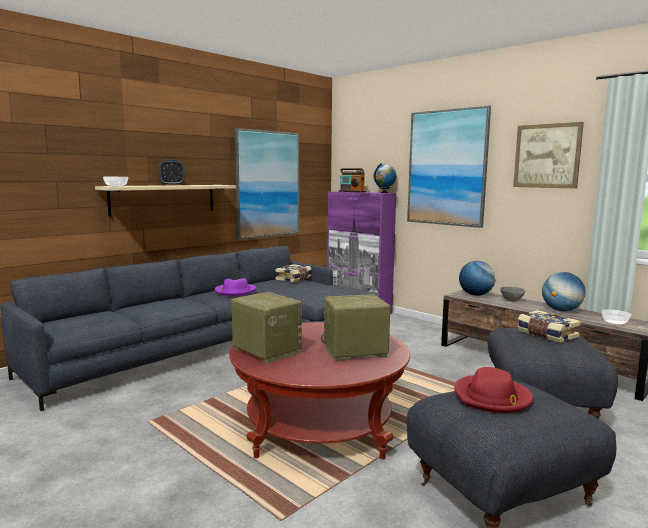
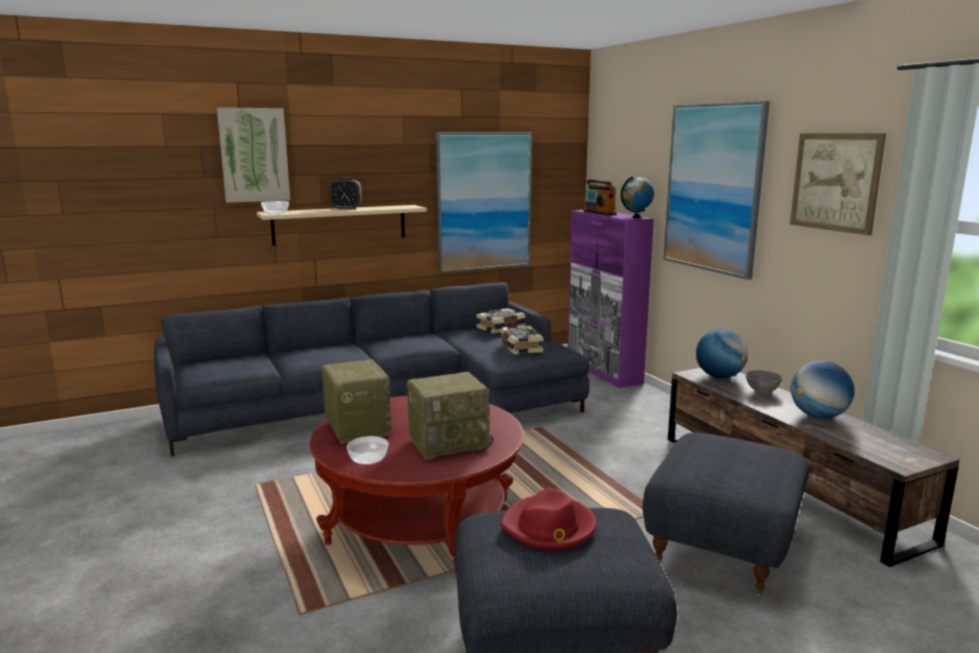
camera: 20 degrees right, 5 degrees up
purple hat [215,278,256,296] -> none
radio [321,294,391,362] -> radio turned 150 degrees clockwise [407,372,493,460]
book [517,310,581,343] -> book moved to [500,326,543,354]
bowl [601,309,631,325] -> bowl moved to [347,436,389,465]
none -> picture [217,107,290,203]

